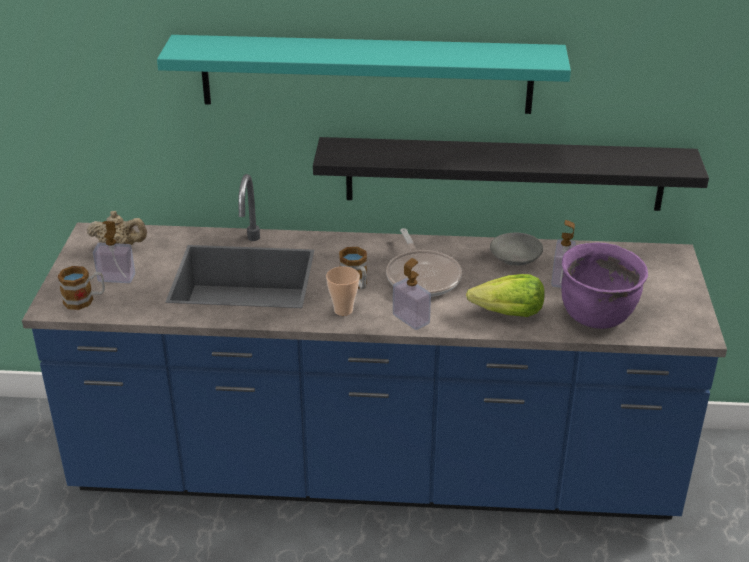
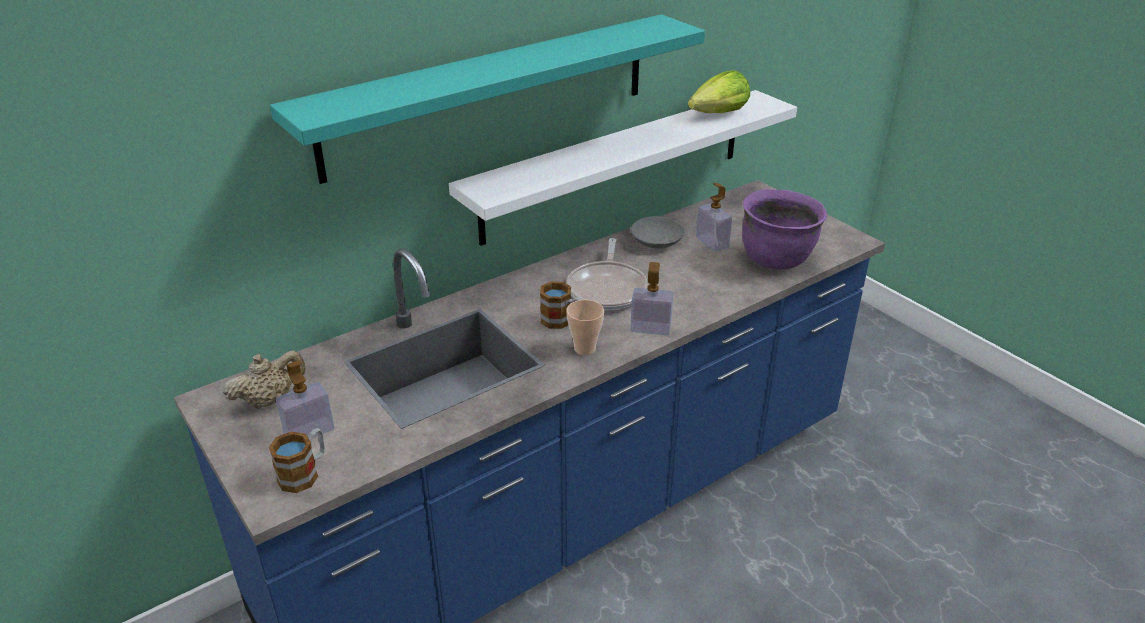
camera: 40 degrees left, 0 degrees up
black shelf [313,137,709,211] -> white shelf [449,90,797,246]
frying pan [386,228,462,297] -> frying pan turned 60 degrees clockwise [567,238,648,310]
lettuce [466,274,545,317] -> lettuce moved to [688,70,750,113]

